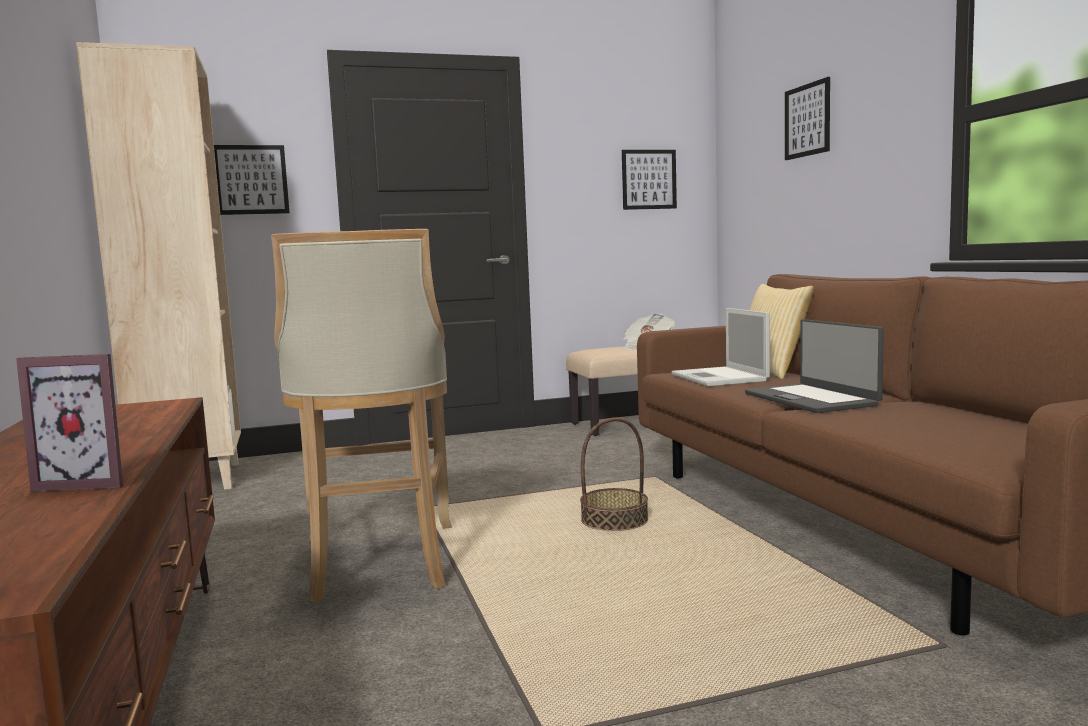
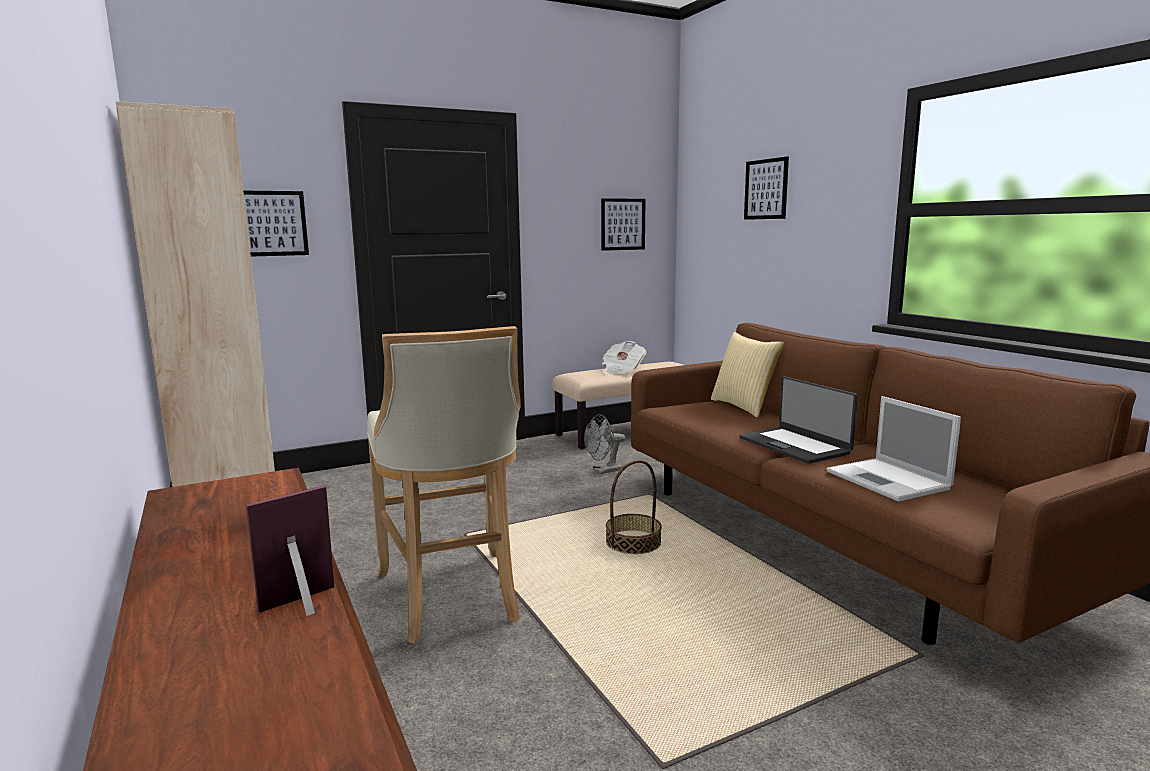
camera: 10 degrees left, 5 degrees up
picture frame [16,354,123,492] -> picture frame turned 150 degrees clockwise [246,486,334,616]
laptop [672,308,770,386] -> laptop moved to [827,396,961,502]
none -> grey fan [584,414,625,474]

